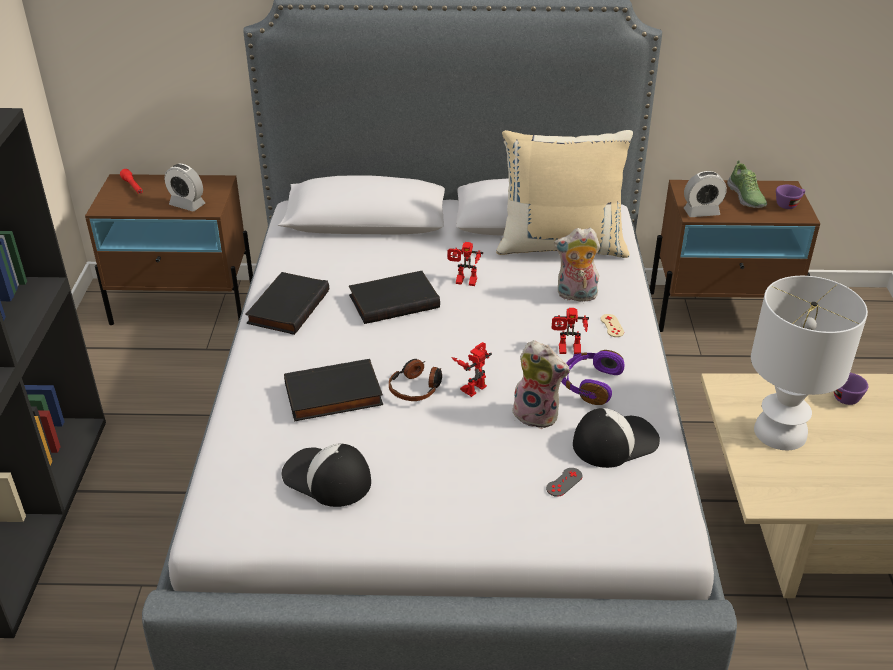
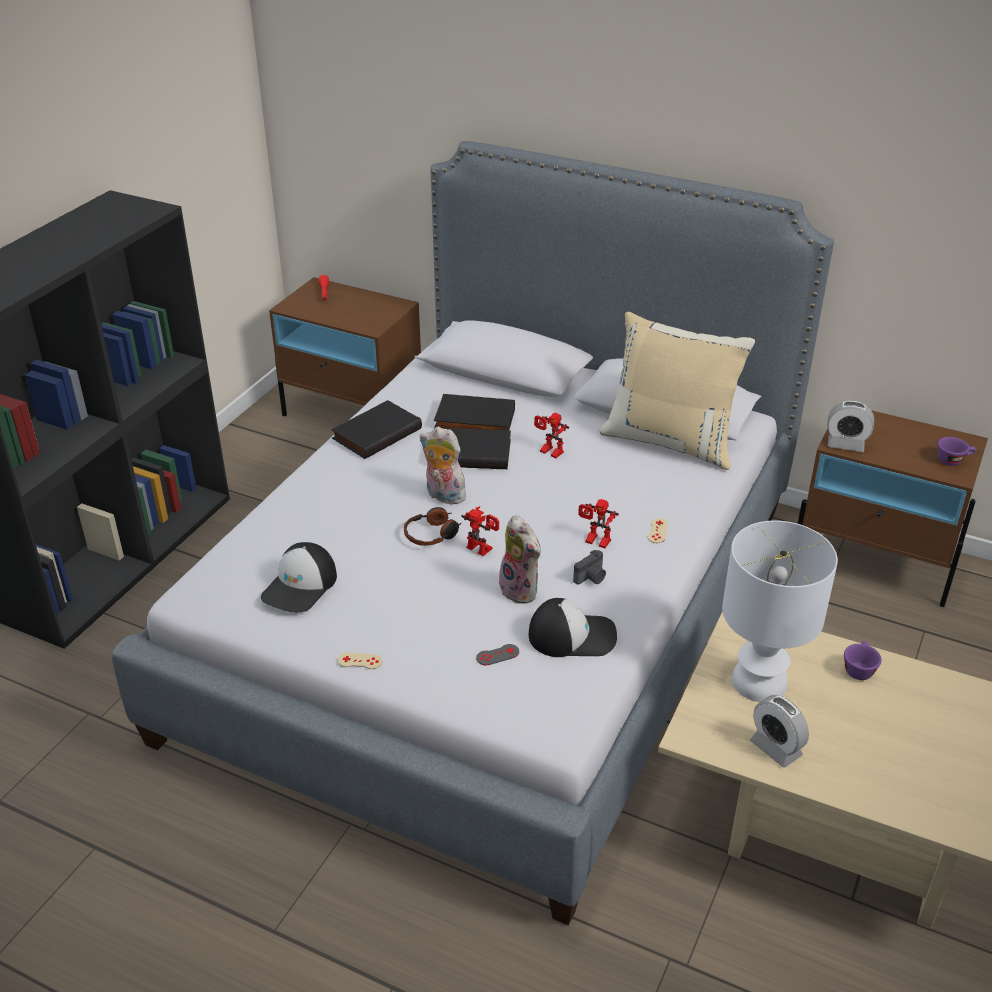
camera: 25 degrees right, 0 degrees up
alarm clock [164,163,205,211] -> alarm clock moved to [750,695,809,768]
cap [282,444,371,507] -> cap turned 120 degrees counterclockwise [261,542,337,613]
black book [284,359,383,421] -> black book moved to [434,394,515,430]
toy robot [452,342,492,397] -> toy robot turned 60 degrees clockwise [461,506,499,556]
plush toy [554,228,600,302] -> plush toy moved to [420,427,468,504]
purple headphones [561,350,625,405] -> camera [573,550,606,585]
shoe [727,160,767,208] -> none
none -> beige game controller [338,652,382,669]

